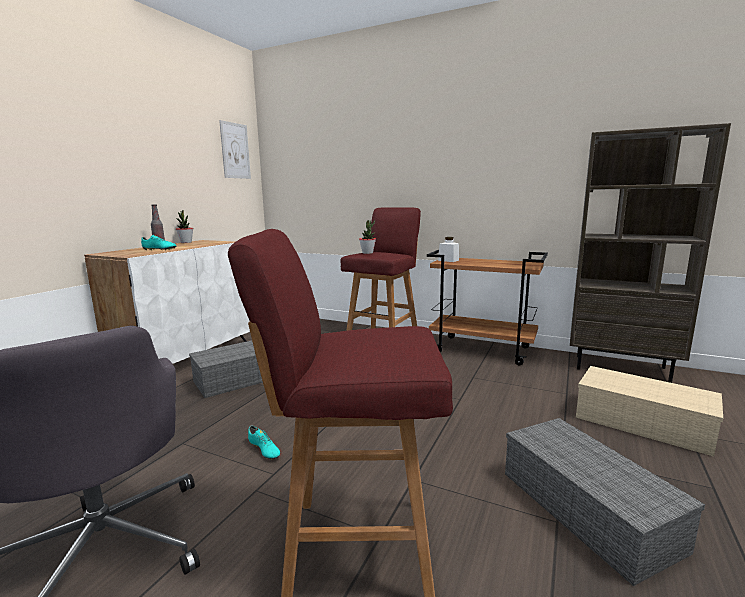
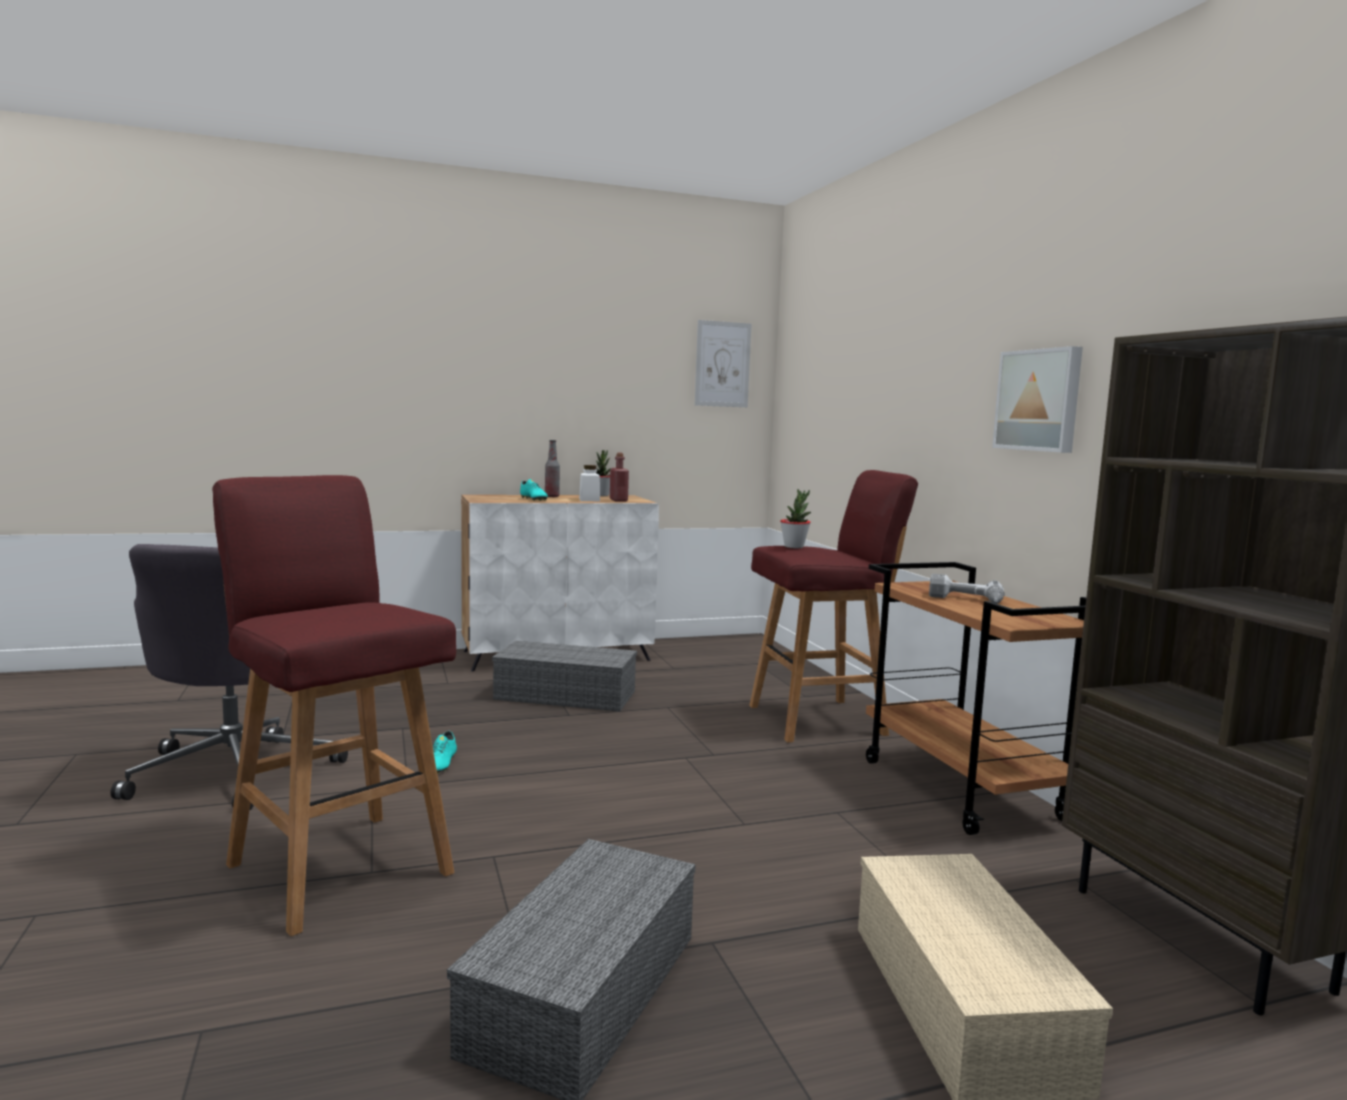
camera: 45 degrees right, 5 degrees down
white jar [438,237,459,262] -> white jar moved to [579,465,600,502]
none -> red bottle [610,453,629,502]
none -> power drill [929,574,1005,604]
none -> picture [992,346,1083,453]

